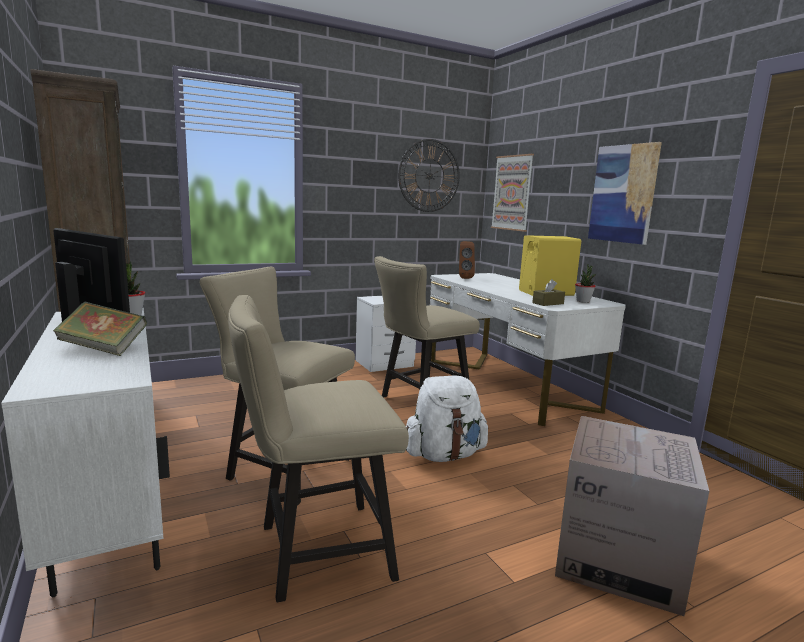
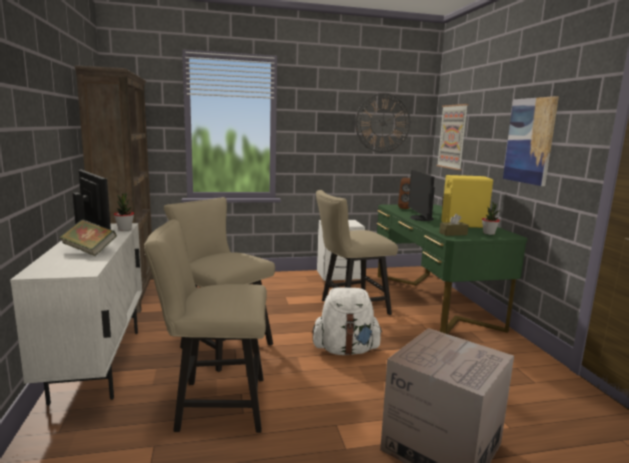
camera: 15 degrees right, 0 degrees up
white desk [430,273,625,426] -> green desk [377,204,528,334]
none -> monitor [408,170,435,221]

